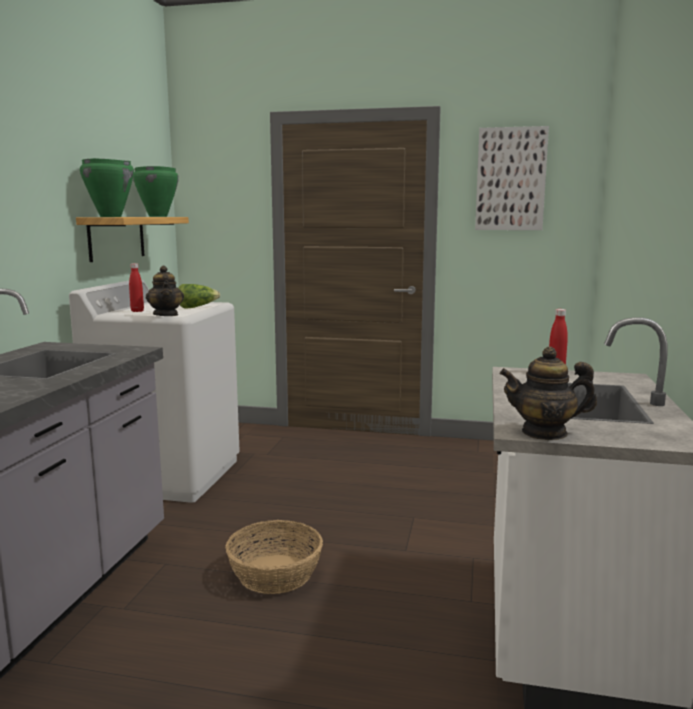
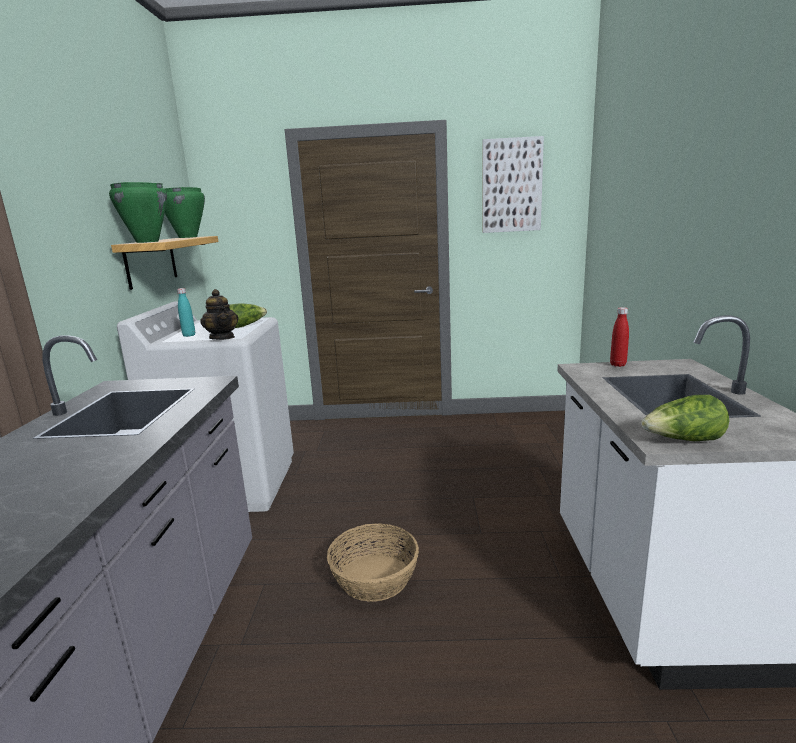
camera: 10 degrees left, 5 degrees up
red bottle [129,263,144,312] -> turquoise bottle [177,288,195,337]
teapot [500,347,597,440] -> lettuce [641,395,729,441]

